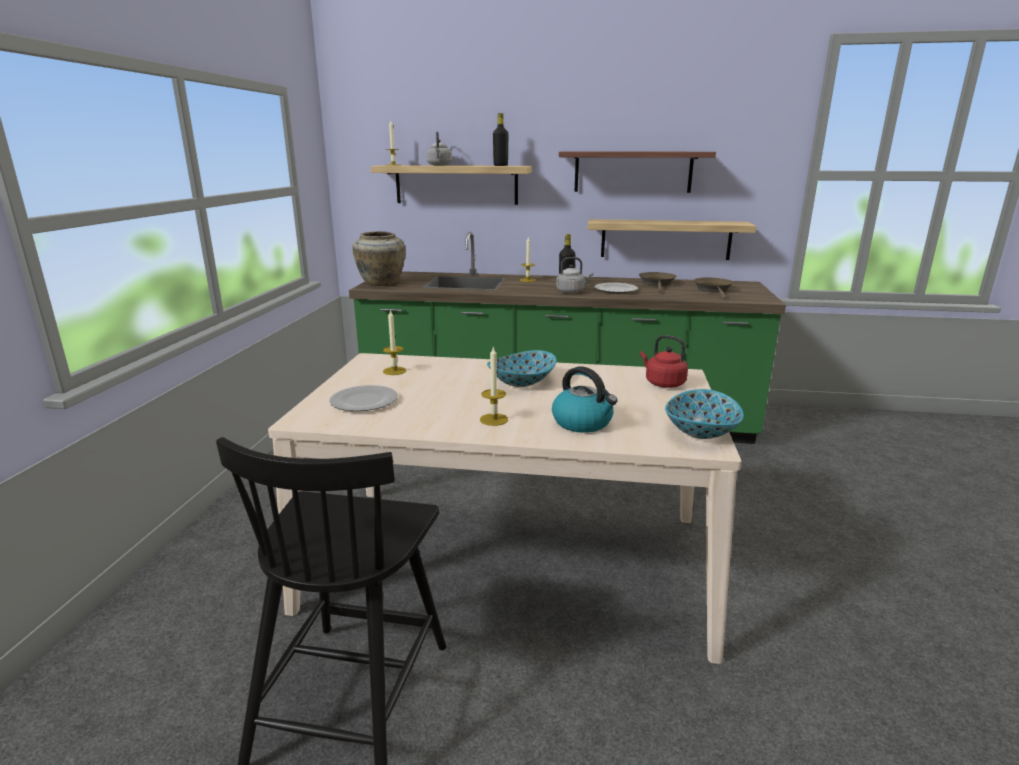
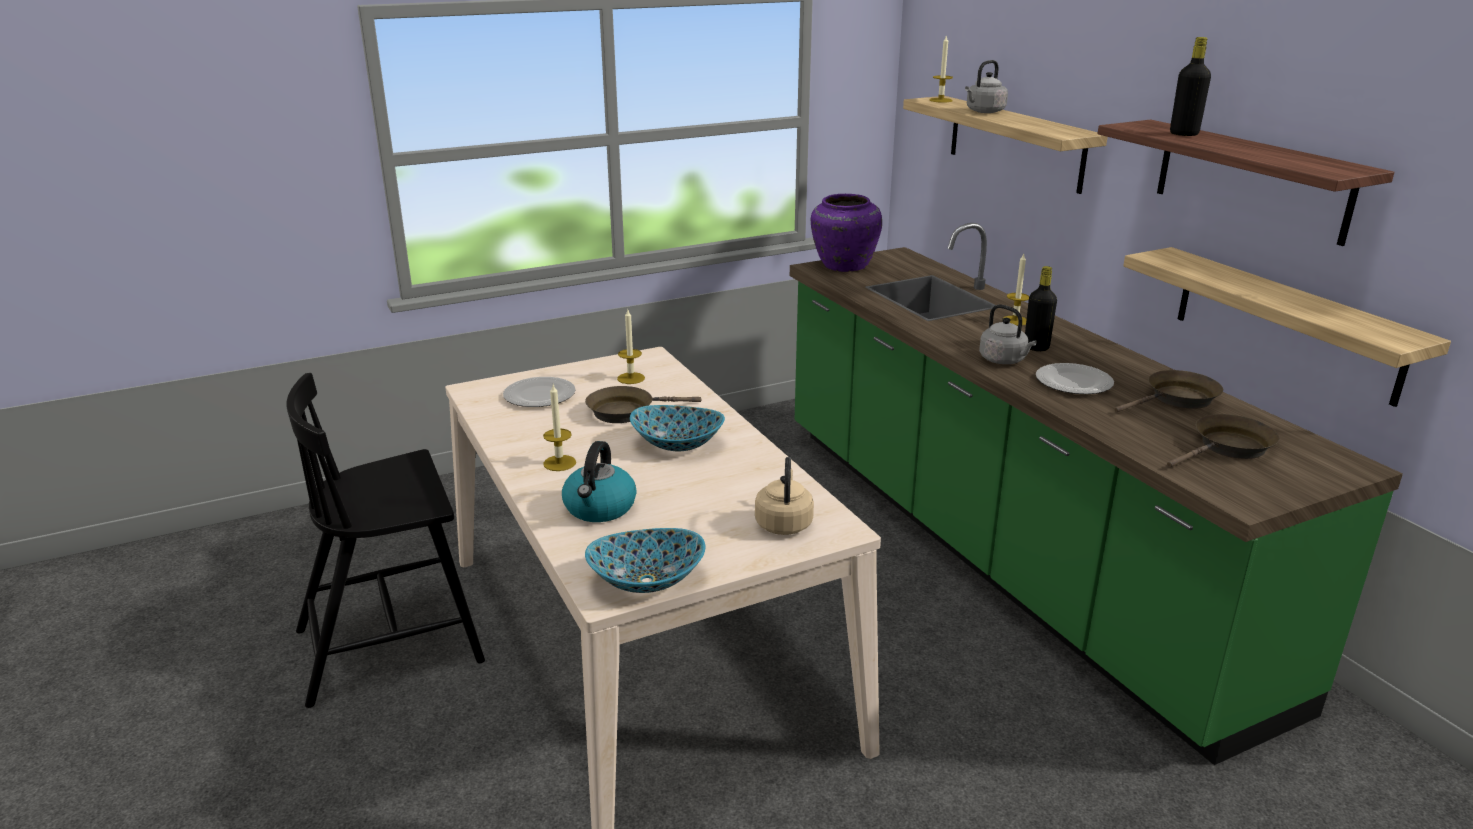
camera: 55 degrees right, 5 degrees up
beige vase [352,231,406,286] -> purple vase [811,194,882,272]
black bottle [493,113,508,166] -> black bottle moved to [1170,37,1211,136]
red kettle [640,335,688,388] -> beige kettle [755,457,814,535]
none -> brown frying pan [585,386,701,423]

